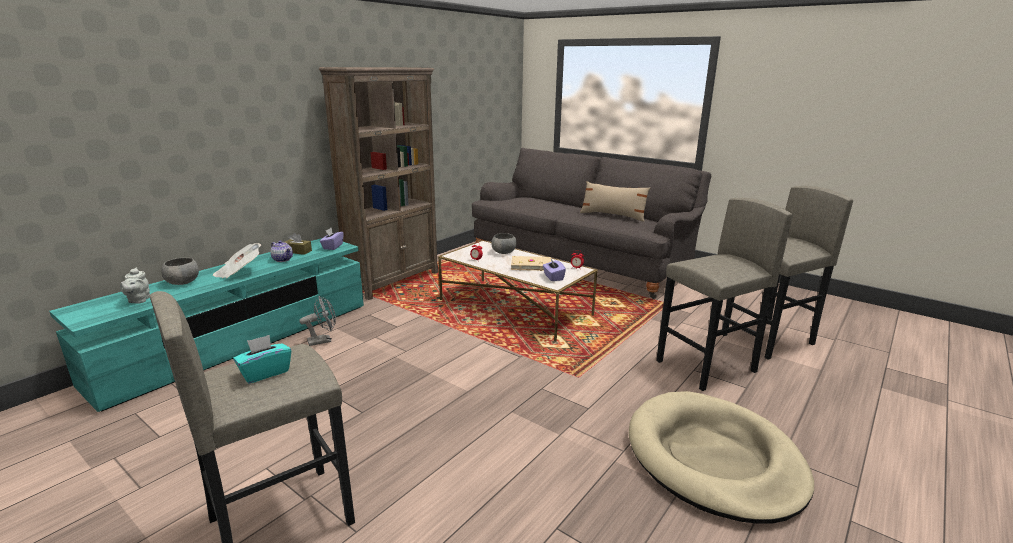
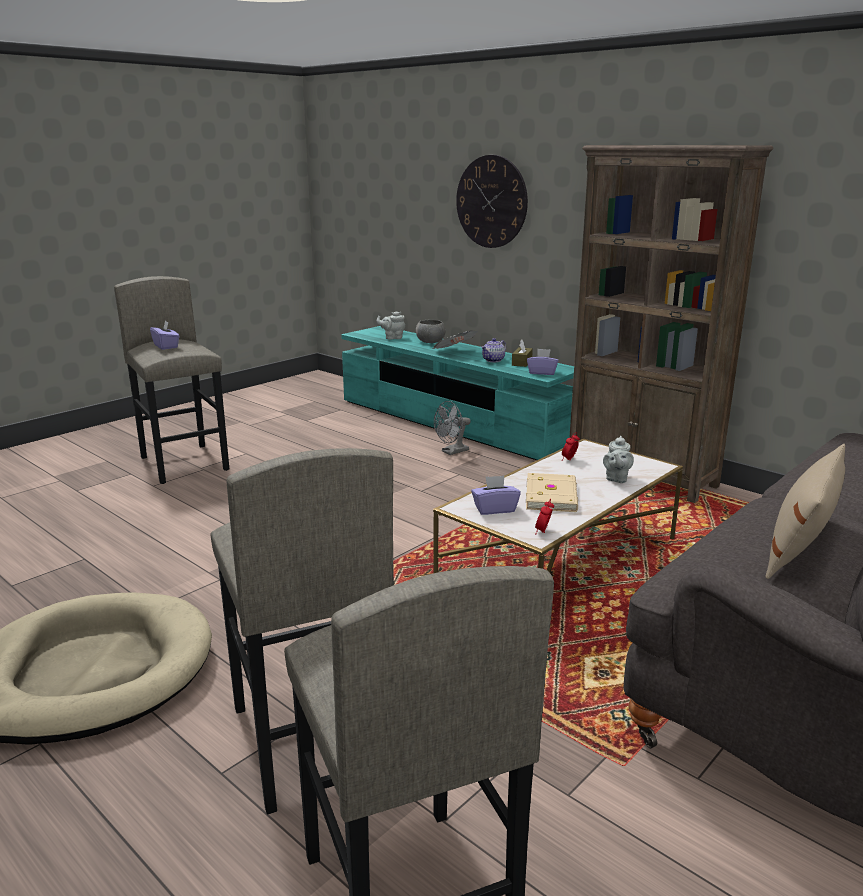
camera: 95 degrees right, 0 degrees up
turquoise tissue box [233,335,291,384] -> purple tissue box [150,320,180,350]
grey fan [299,296,336,346] -> grey fan turned 75 degrees clockwise [434,401,471,455]
grey bowl [491,233,516,254] -> grey teapot [603,436,634,483]
none -> wall clock [456,155,528,248]

